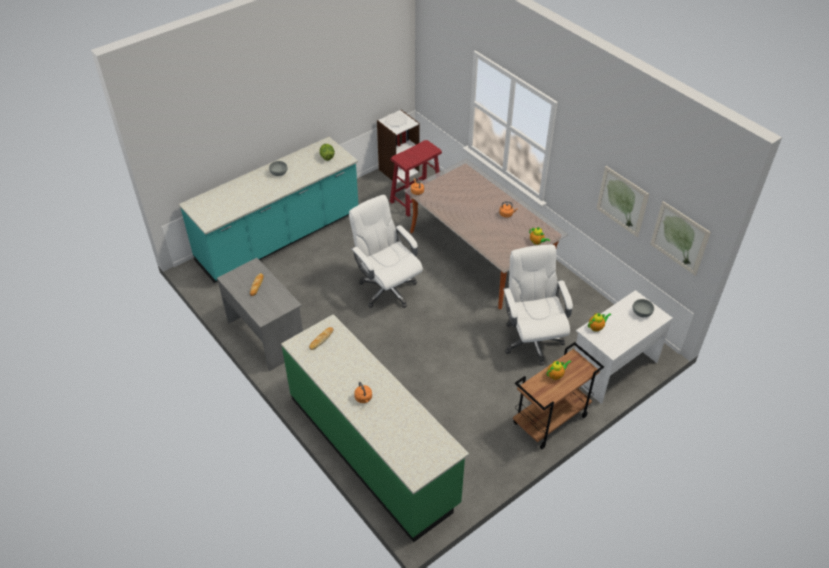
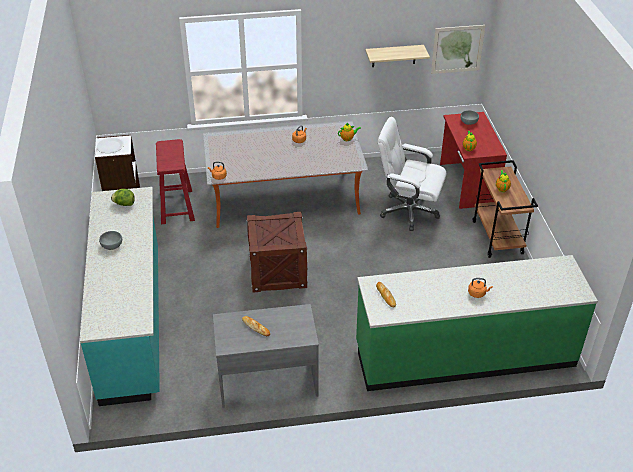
camera: 60 degrees left, 5 degrees down
white office chair [349,195,423,308] -> crate [247,212,308,292]
white desk [575,290,673,404] -> red desk [440,112,507,209]
picture [596,166,649,237] -> shelf [365,45,430,67]

